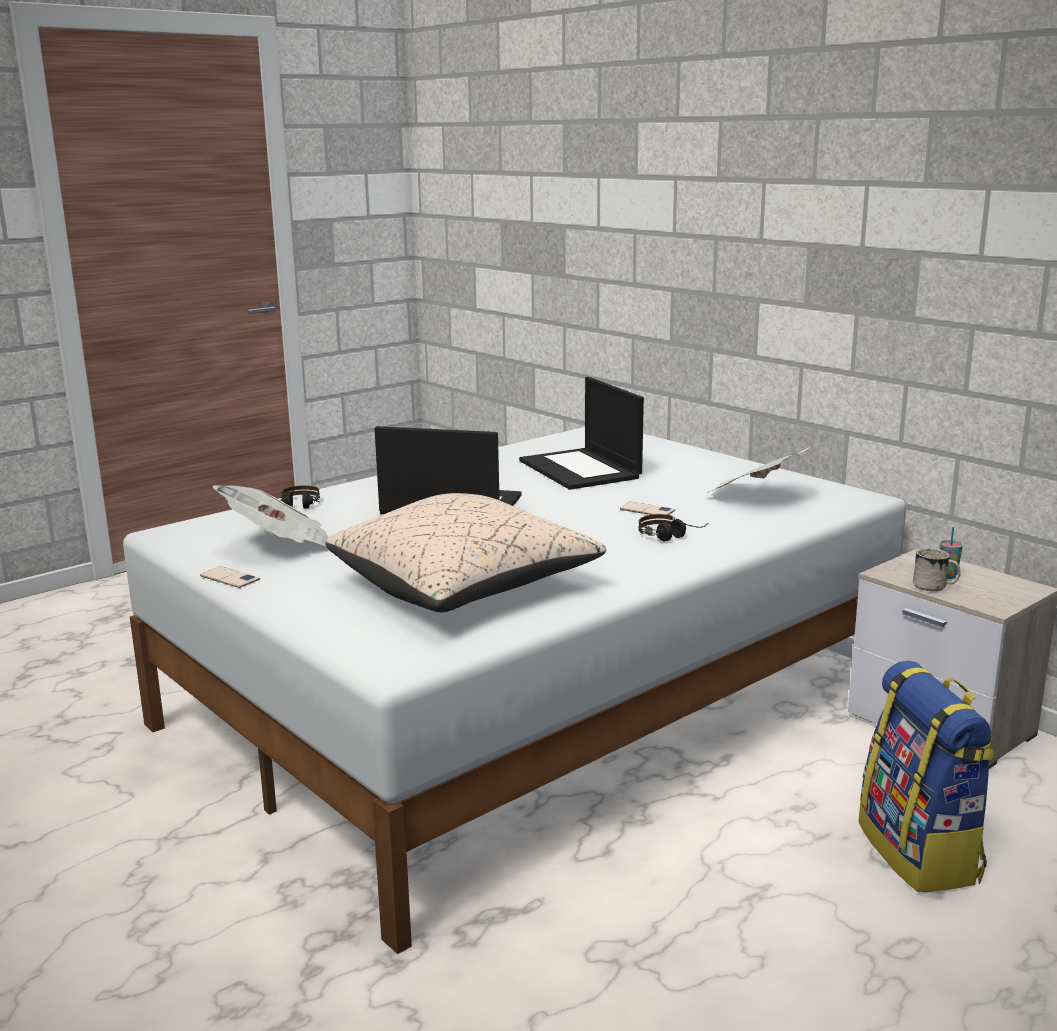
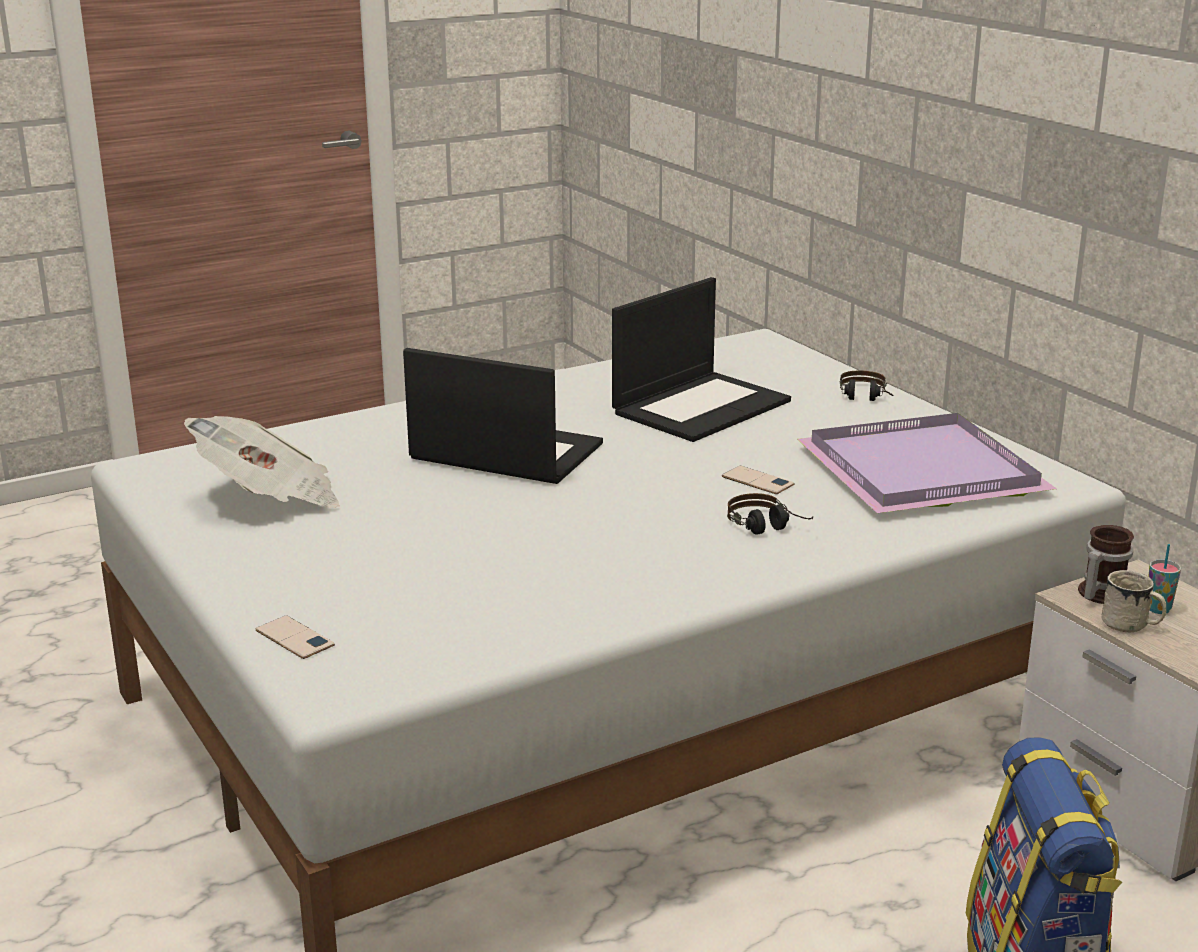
camera: 10 degrees right, 5 degrees up
phone [200,566,260,588] -> phone moved to [256,615,335,659]
headphones [281,485,320,509] -> headphones moved to [840,370,893,401]
beige pillow [325,493,606,612] -> none
laptop [519,377,644,490] -> laptop turned 120 degrees counterclockwise [612,277,791,442]
newspaper [707,446,811,493] -> purple tray [797,413,1057,513]
none -> mug [1078,525,1134,604]

